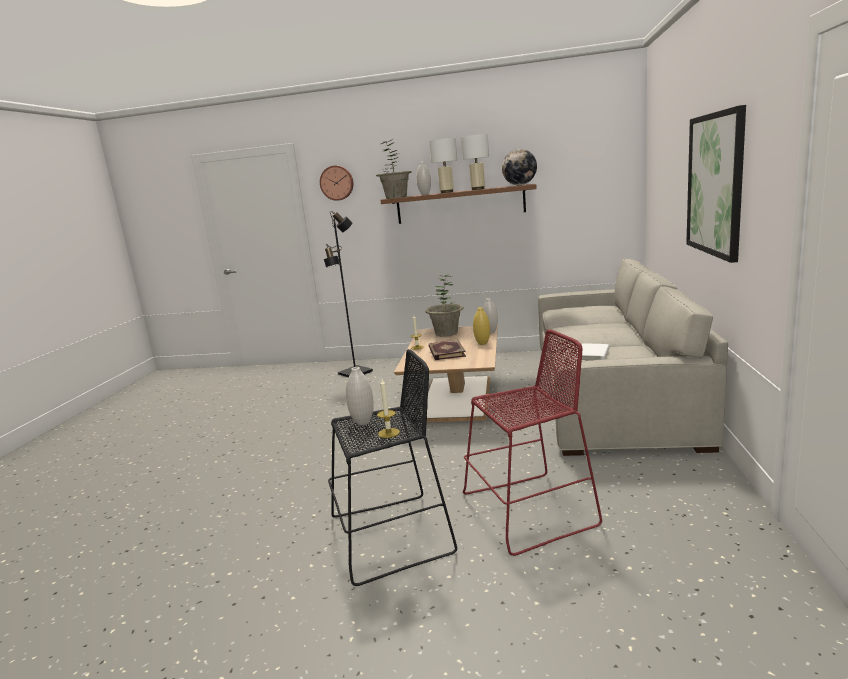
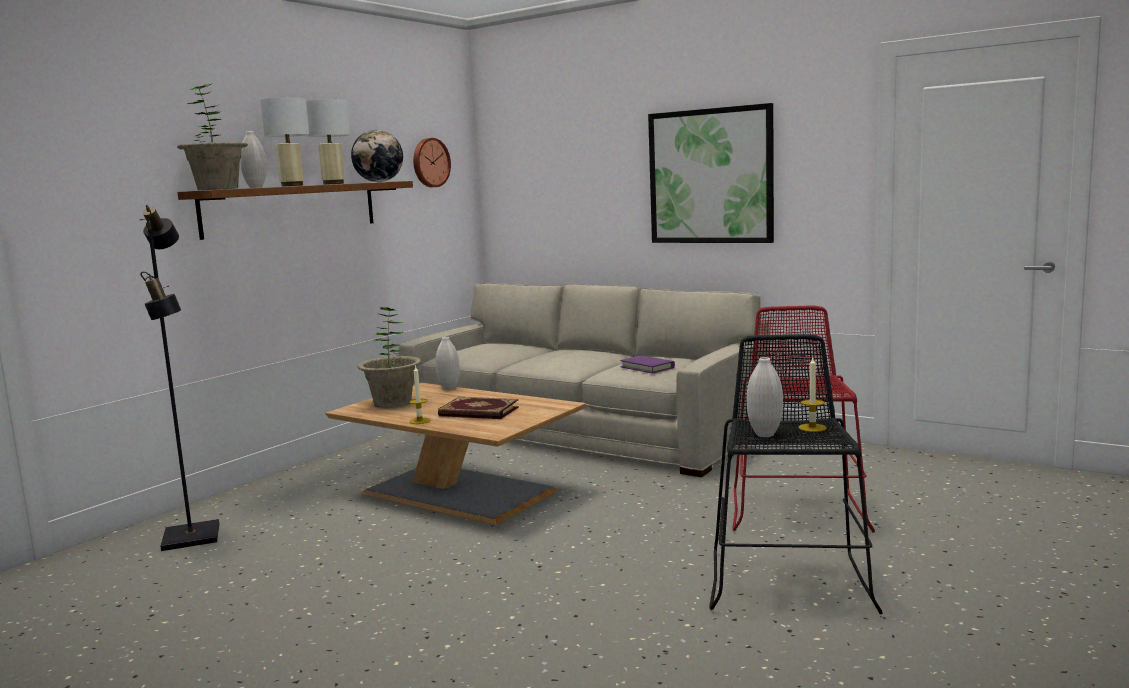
camera: 65 degrees left, 5 degrees down
wall clock [320,165,354,201] -> wall clock moved to [413,138,451,187]
yellow vase [473,307,490,345] -> none
white book [577,343,609,361] -> purple book [620,355,675,374]

